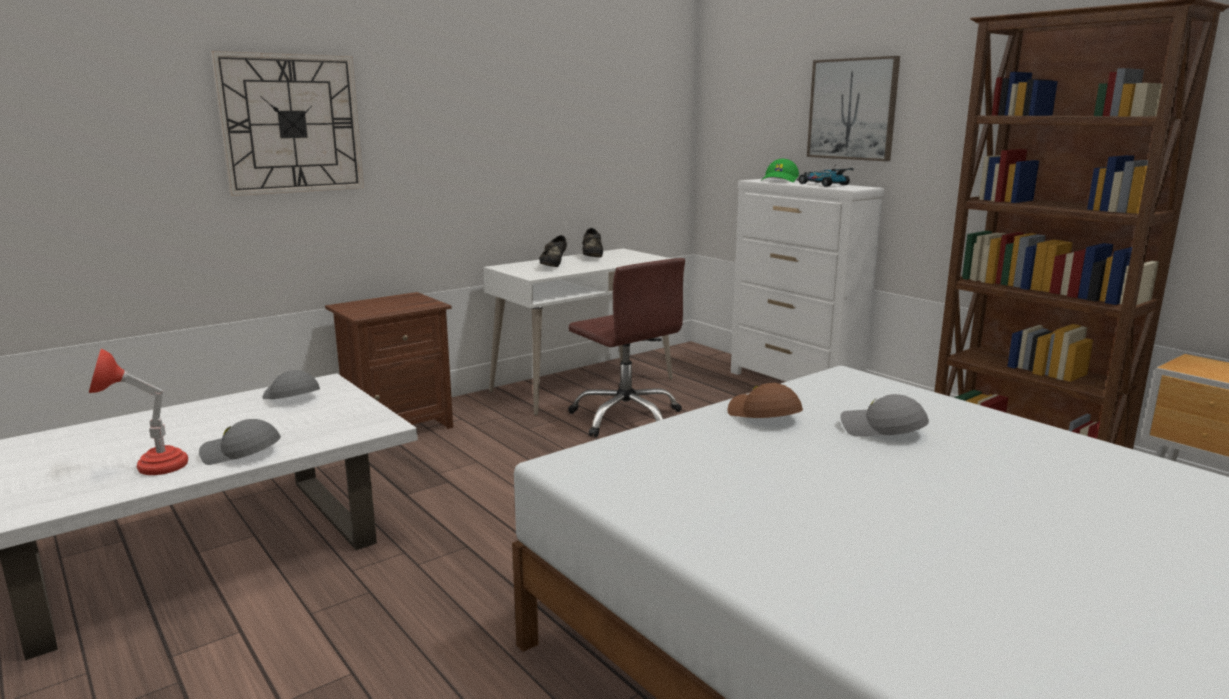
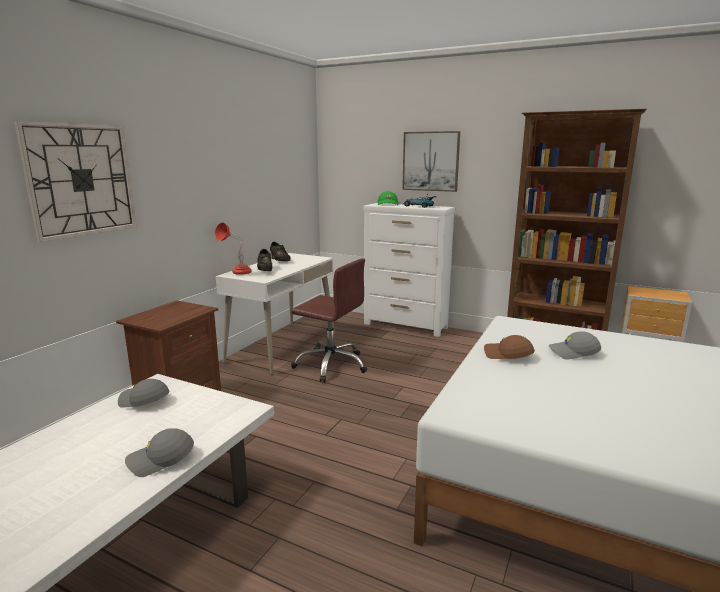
camera: 25 degrees left, 0 degrees up
red table lamp [89,349,188,475] -> red table lamp moved to [215,223,252,275]

